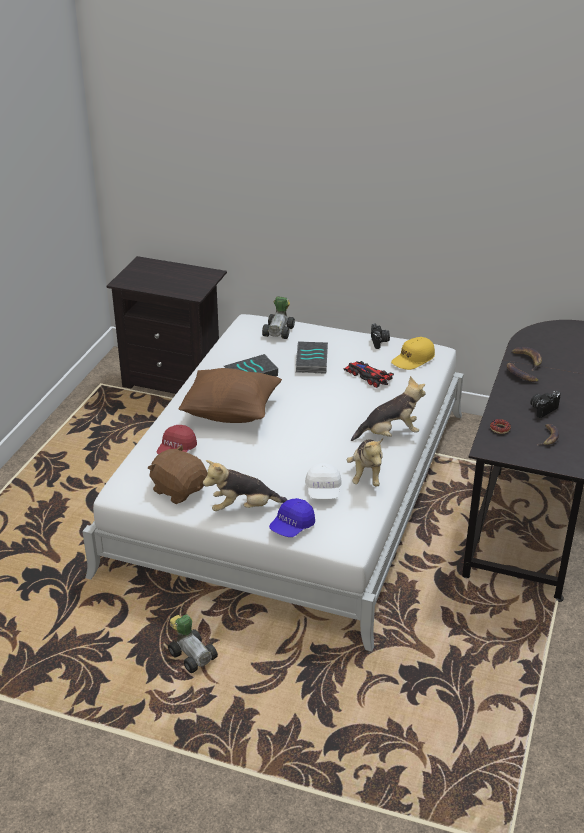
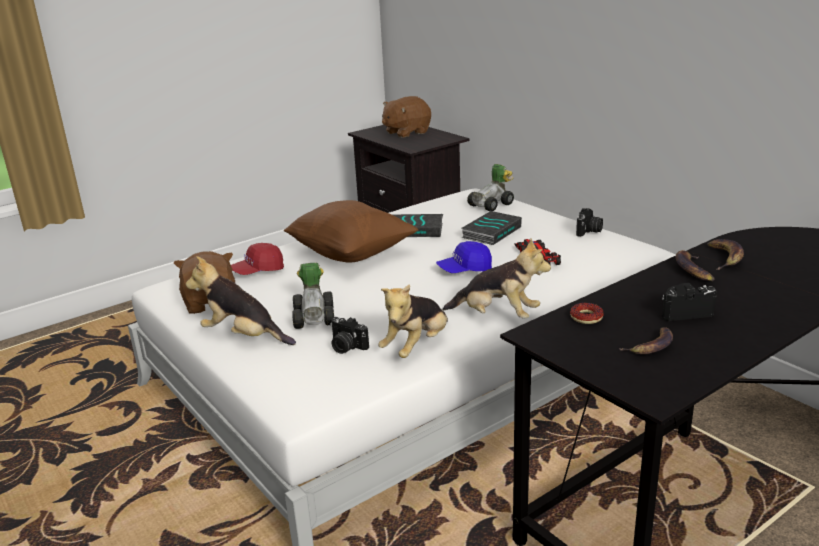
camera: 35 degrees right, 10 degrees down
toy car [168,614,218,673] -> toy car moved to [292,263,334,329]
blue cap [269,498,315,537] -> blue cap moved to [436,241,492,273]
white cap [305,463,342,499] -> camera [330,317,369,354]
yellow cap [391,337,435,370] -> none
none -> brown plush toy [382,96,431,138]

